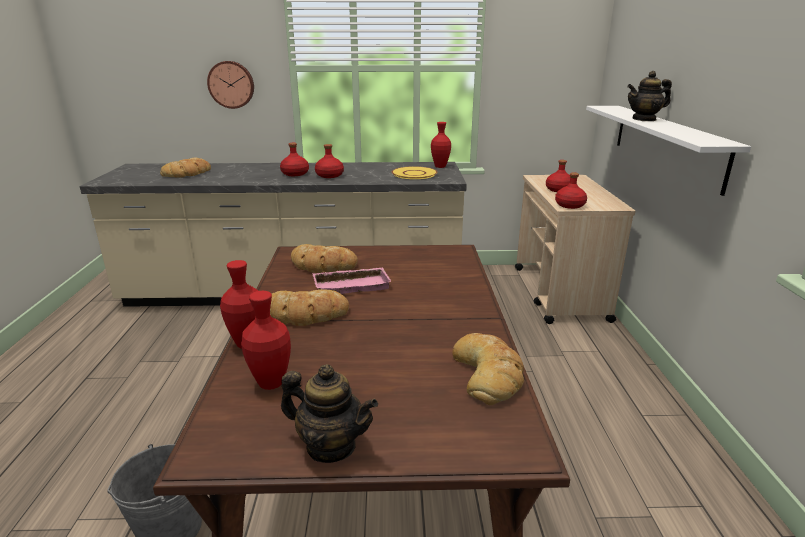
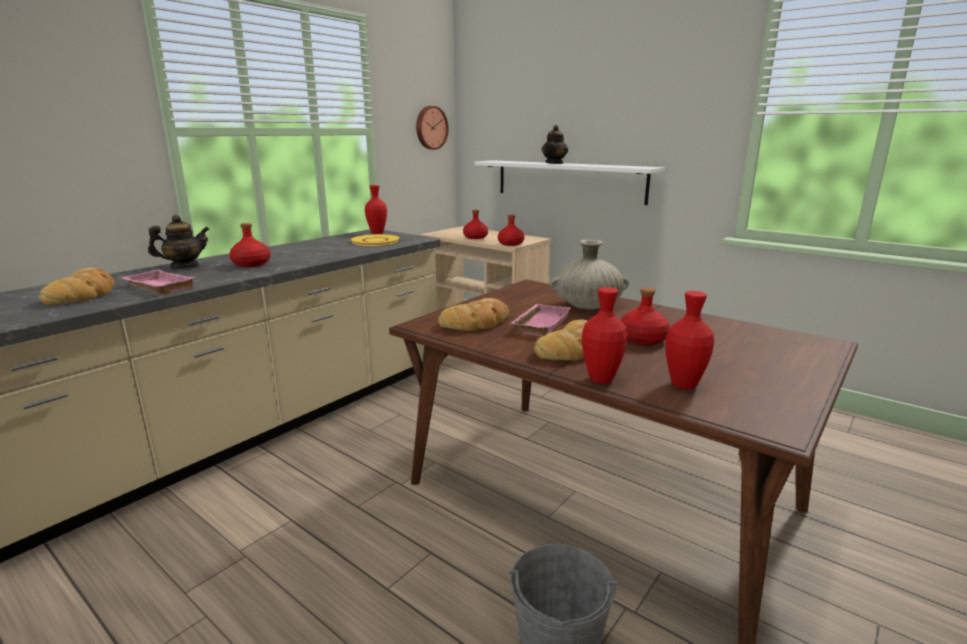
camera: 50 degrees left, 5 degrees down
wall clock [207,61,254,109] -> wall clock moved to [416,106,449,150]
teapot [281,364,378,463] -> teapot moved to [148,215,210,268]
red bottle [315,144,344,178] -> red bottle moved to [621,288,670,345]
bread [452,333,524,405] -> none
none -> pink tray [122,269,194,294]
none -> beige vase [550,239,629,309]

